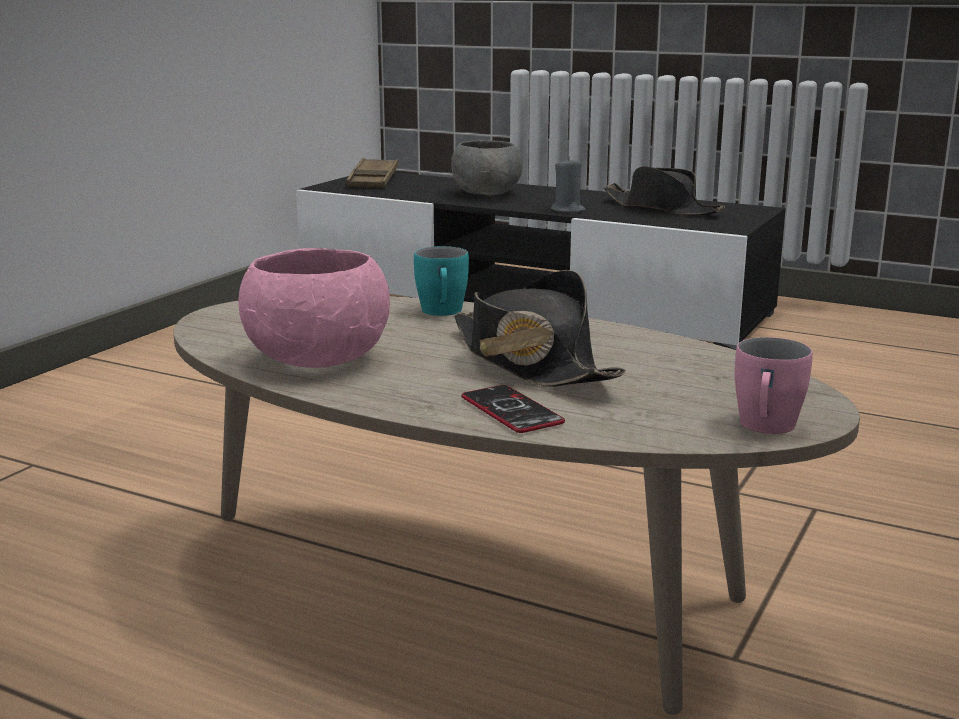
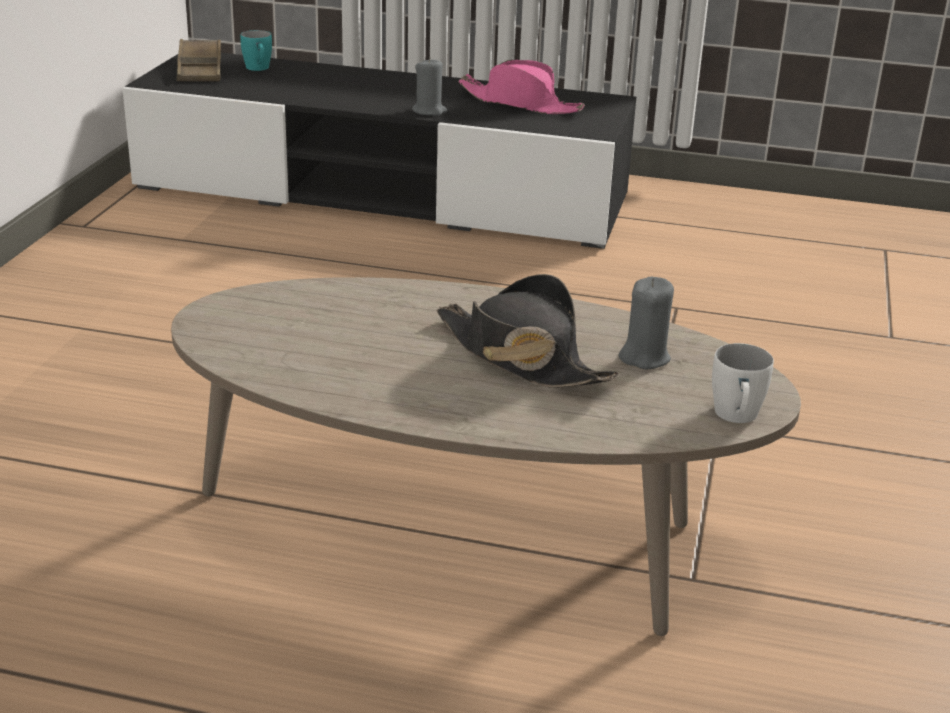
camera: 15 degrees left, 10 degrees up
pink bowl [238,248,390,368] -> none
turquoise mug [414,246,469,316] -> turquoise mug moved to [240,30,272,71]
grey bowl [451,140,523,195] -> none
phone [461,385,565,433] -> none
black hat [604,166,725,216] -> pink hat [458,60,585,114]
pink mug [735,337,813,434] -> white mug [712,343,774,423]
none -> grey candle [618,277,674,369]

